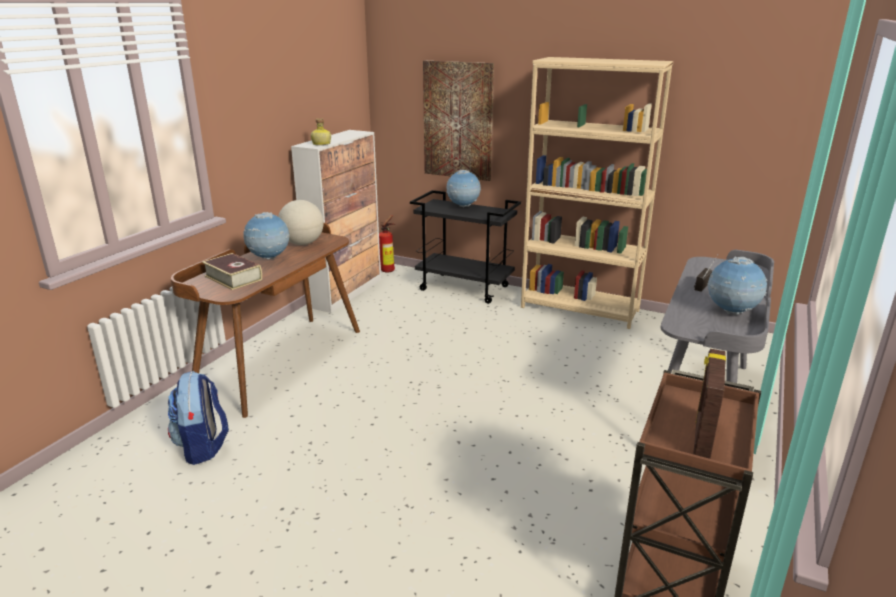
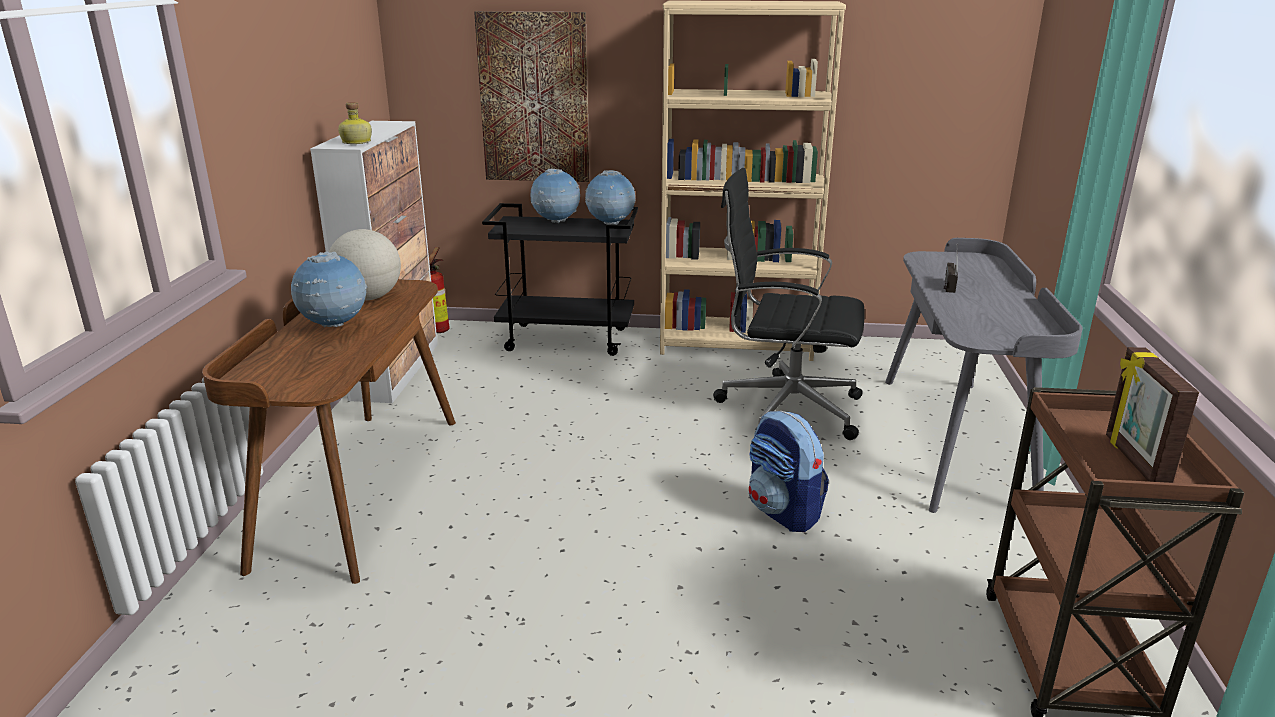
camera: 20 degrees left, 0 degrees up
backpack [168,371,229,465] -> backpack moved to [749,411,829,532]
book [202,253,262,290] -> none
globe [707,257,767,315] -> globe moved to [585,170,636,225]
none -> black office chair [713,168,864,440]

